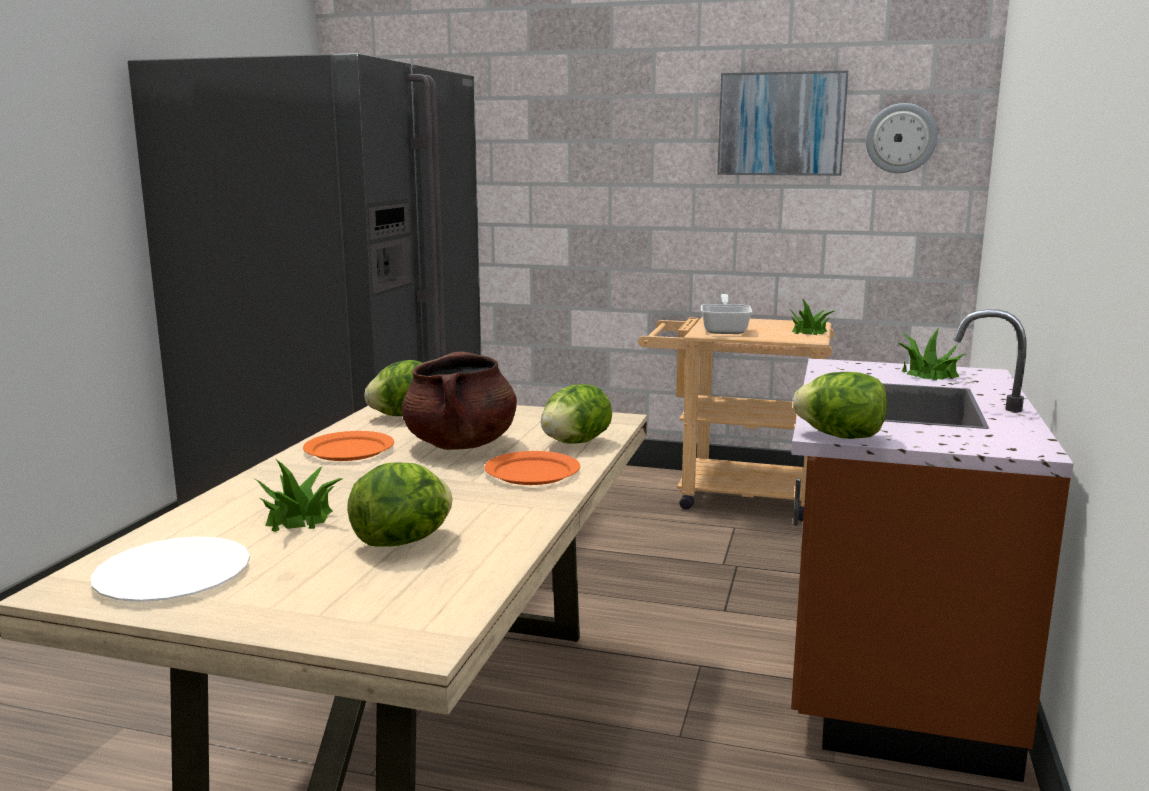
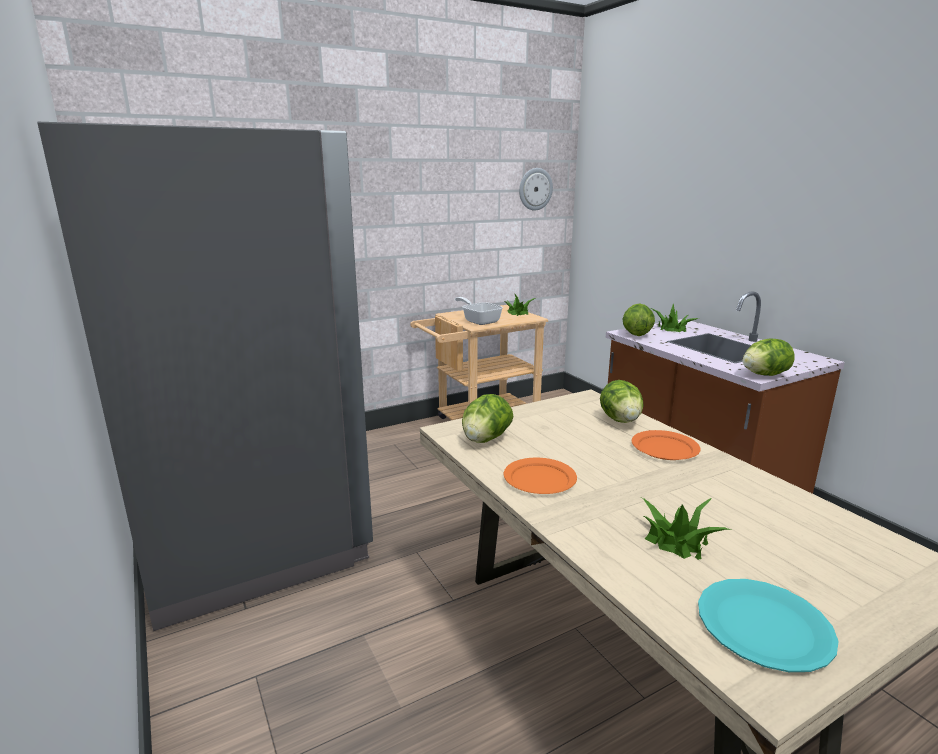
camera: 45 degrees left, 5 degrees up
white plate [90,536,250,602] -> turquoise plate [698,579,839,672]
lettuce [347,463,452,547] -> lettuce moved to [622,303,655,336]
brown cooking pot [402,352,517,450] -> none
picture [717,71,848,176] -> none

